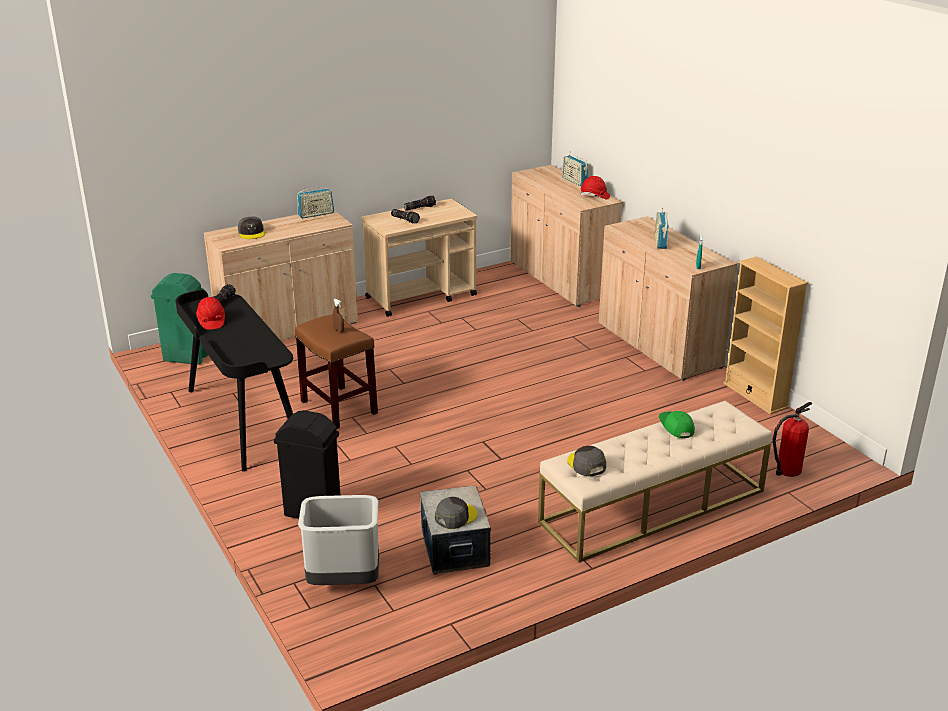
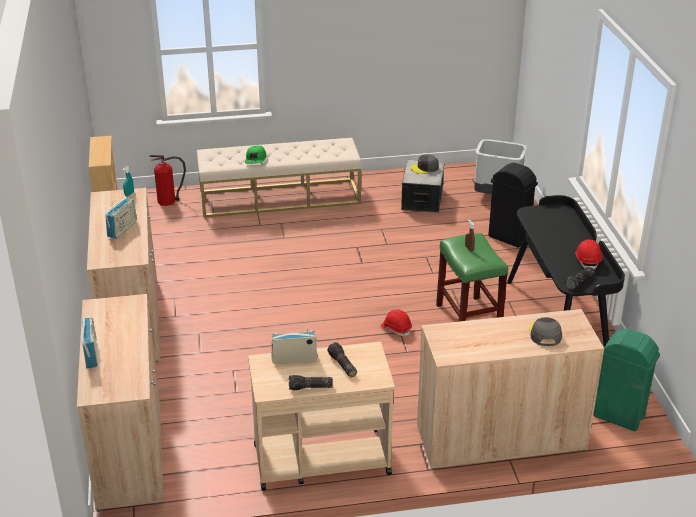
camera: 160 degrees left, 5 degrees up
brown stool [295,314,378,429] -> green stool [436,233,508,321]
radio [297,188,334,218] -> radio moved to [271,328,318,364]
grey cap [567,446,606,476] -> none
red hard hat [580,176,610,199] -> red hard hat moved to [381,309,412,336]

